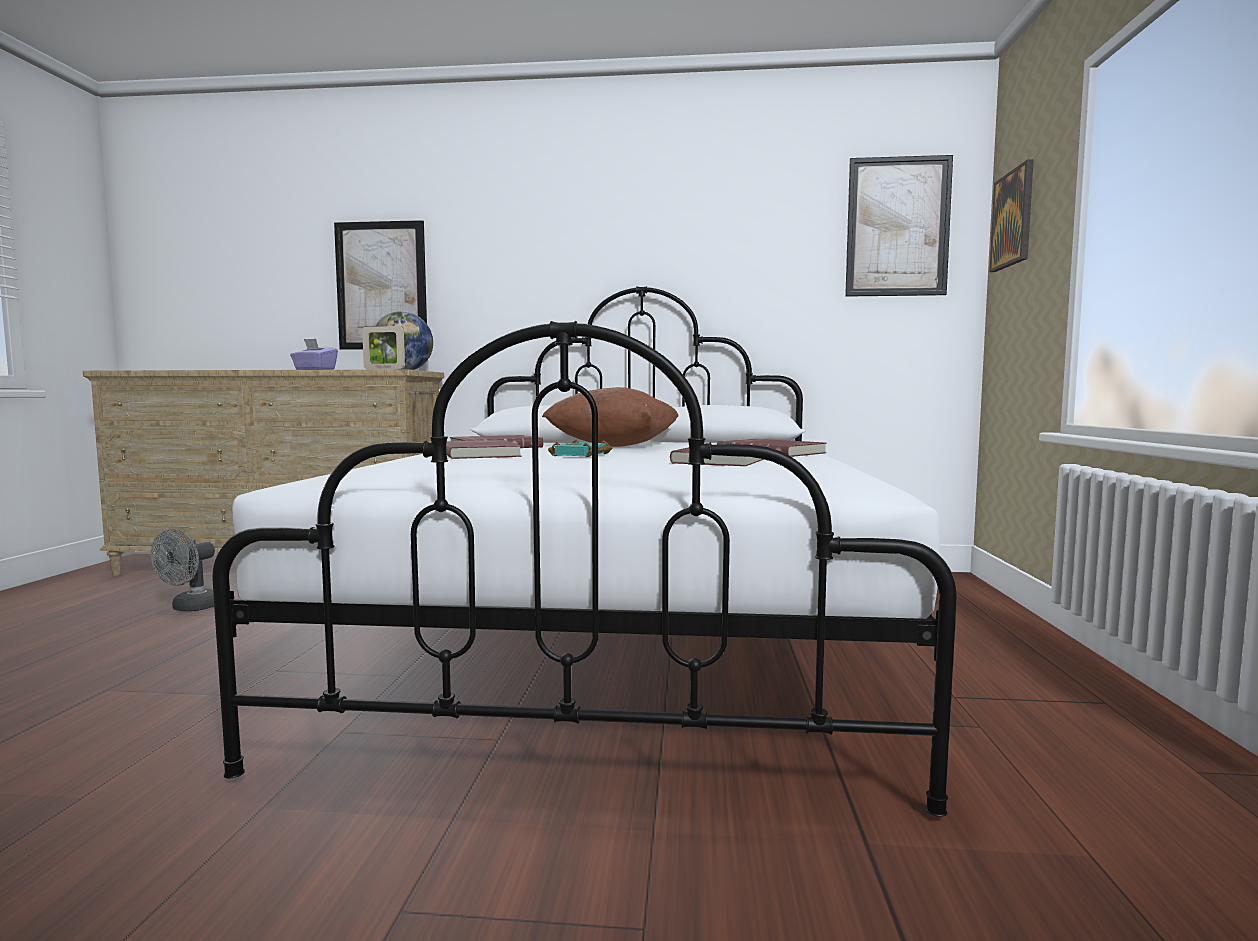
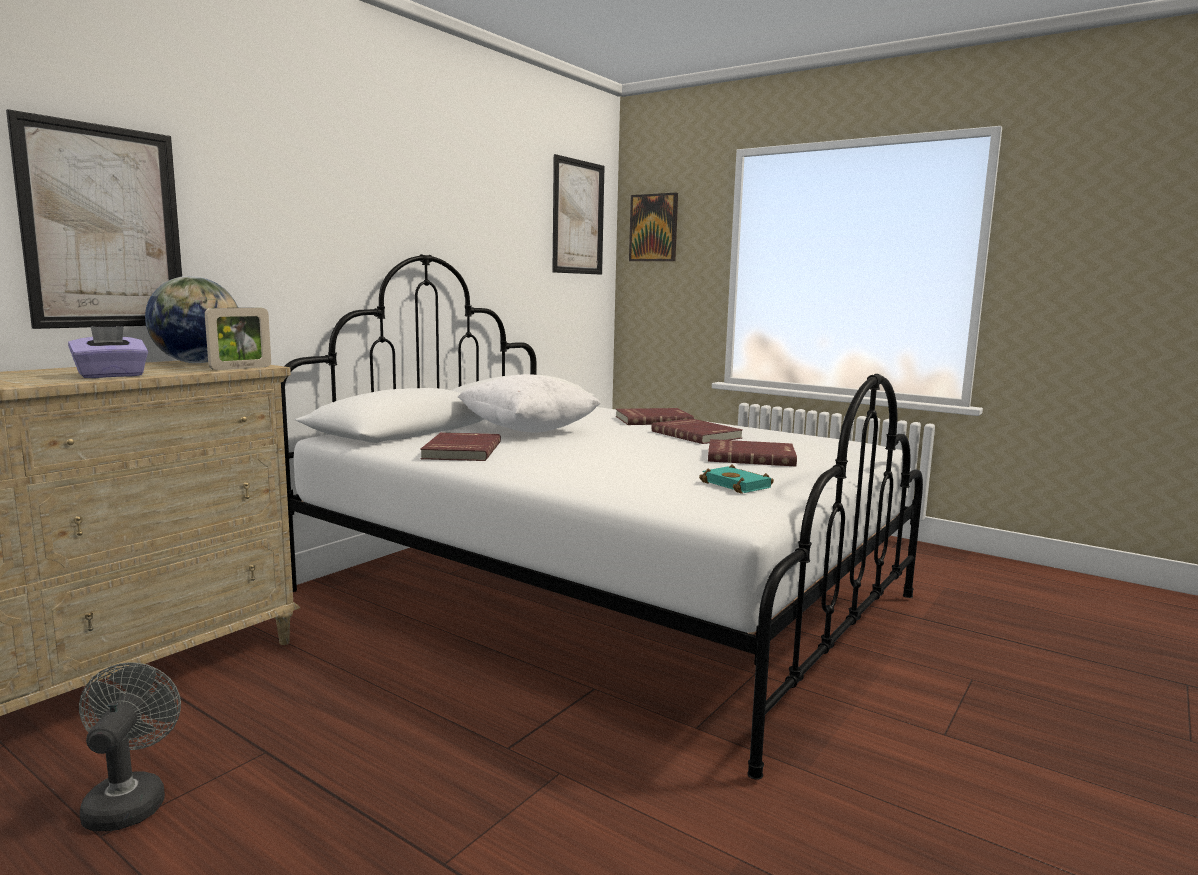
camera: 60 degrees left, 5 degrees up
grey fan [151,529,215,611] -> grey fan turned 150 degrees counterclockwise [79,662,181,831]
red book [446,440,521,459] -> red book moved to [708,439,797,467]
brown pillow [542,387,679,447] -> white pillow [458,374,601,432]
turquoise book [548,440,612,457] -> turquoise book moved to [699,464,774,494]

